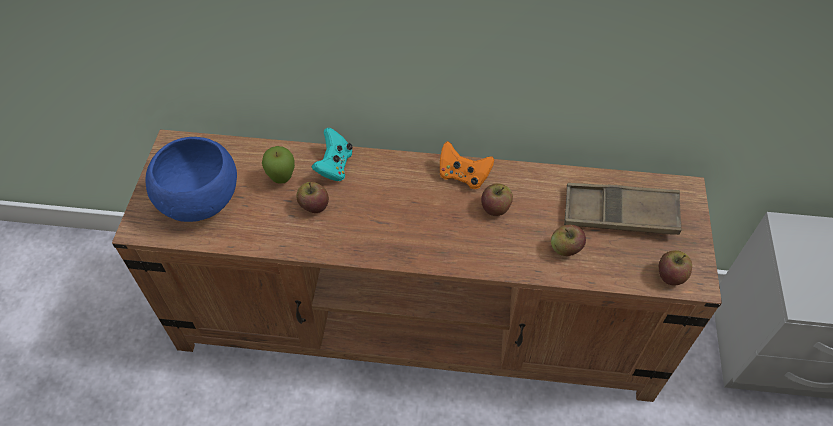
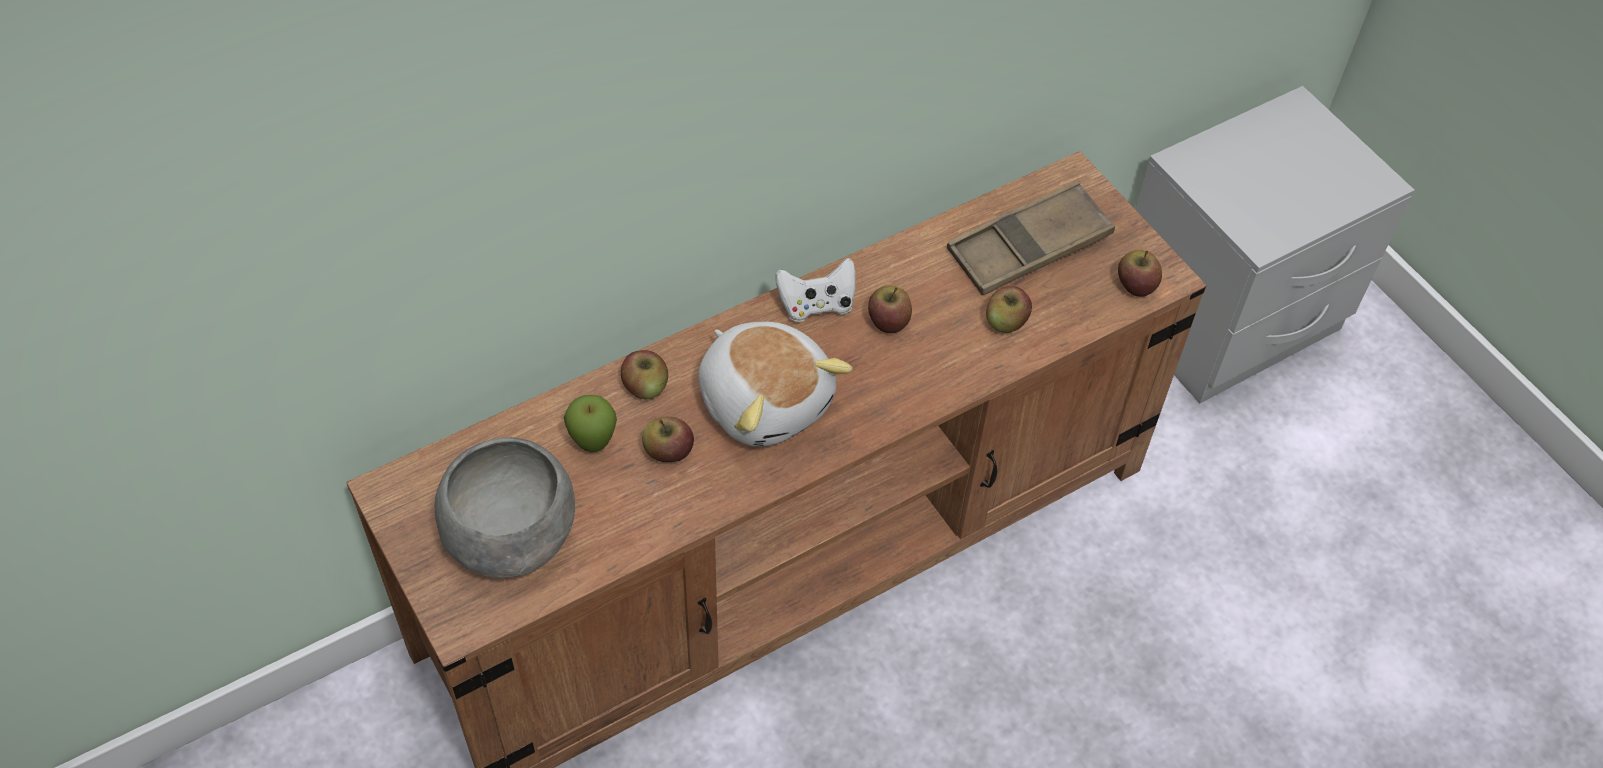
camera: 40 degrees left, 0 degrees up
blue bowl [145,137,237,222] -> grey bowl [435,437,575,578]
turquoise game controller [312,128,353,181] -> apple [621,350,668,399]
orange game controller [440,141,494,189] -> white game controller [775,258,855,322]
none -> plush toy [698,322,853,447]

